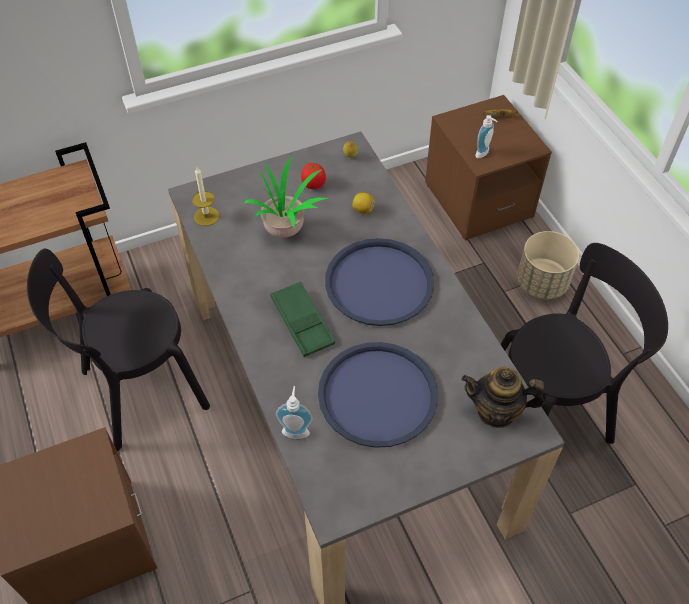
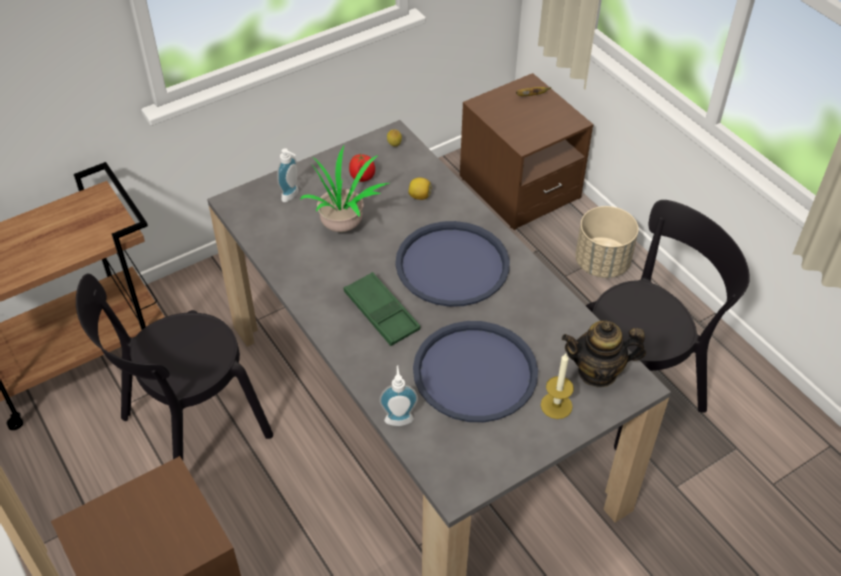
camera: 10 degrees left, 5 degrees down
candle [192,167,219,226] -> candle moved to [541,353,574,419]
soap dispenser [475,115,497,158] -> soap dispenser moved to [277,148,299,202]

